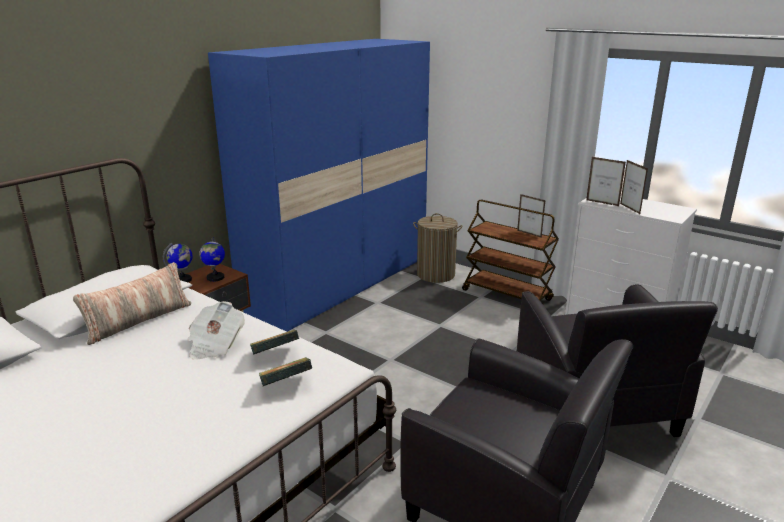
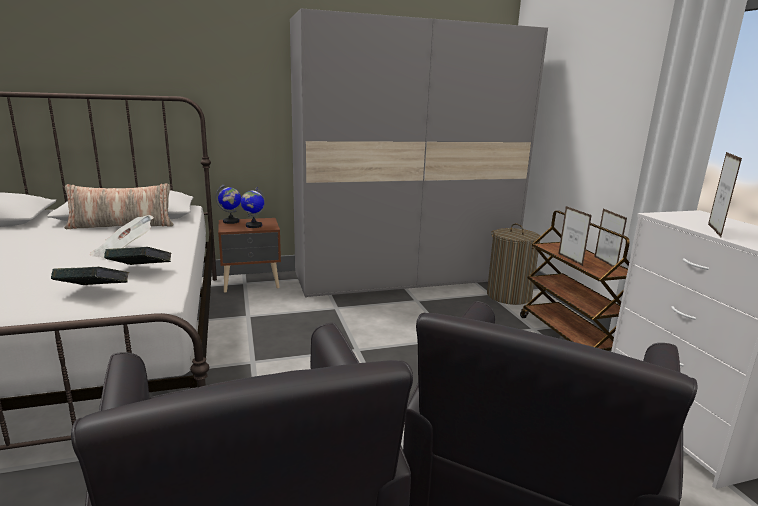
camera: 35 degrees right, 5 degrees down
blue wardrobe [208,39,430,332] -> grey wardrobe [290,8,548,297]
picture frame [586,157,626,206] -> picture frame moved to [559,206,592,266]

